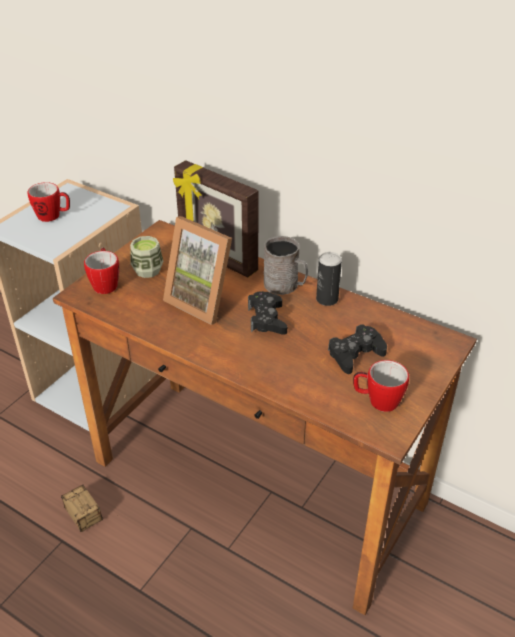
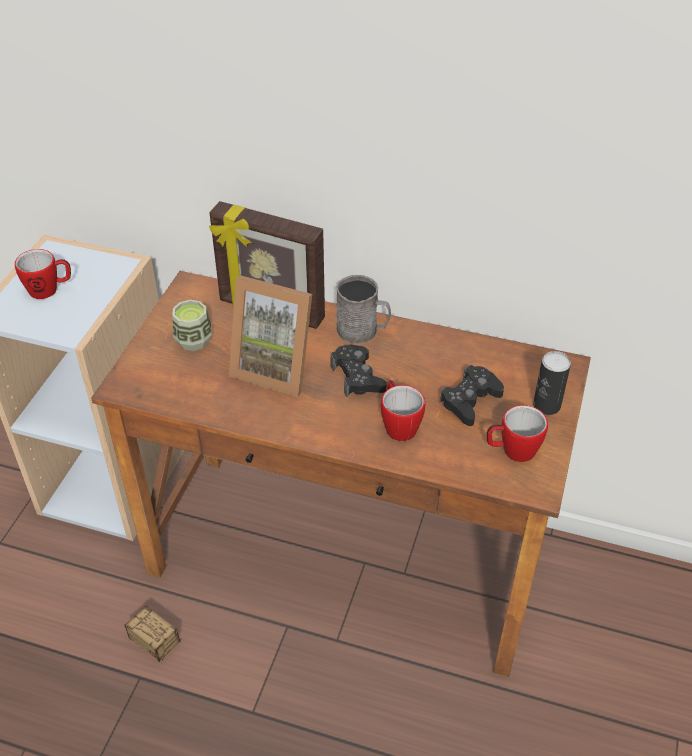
camera: 15 degrees left, 5 degrees up
mug [84,248,119,294] -> mug moved to [381,380,425,441]
can [316,252,342,306] -> can moved to [533,351,571,415]

